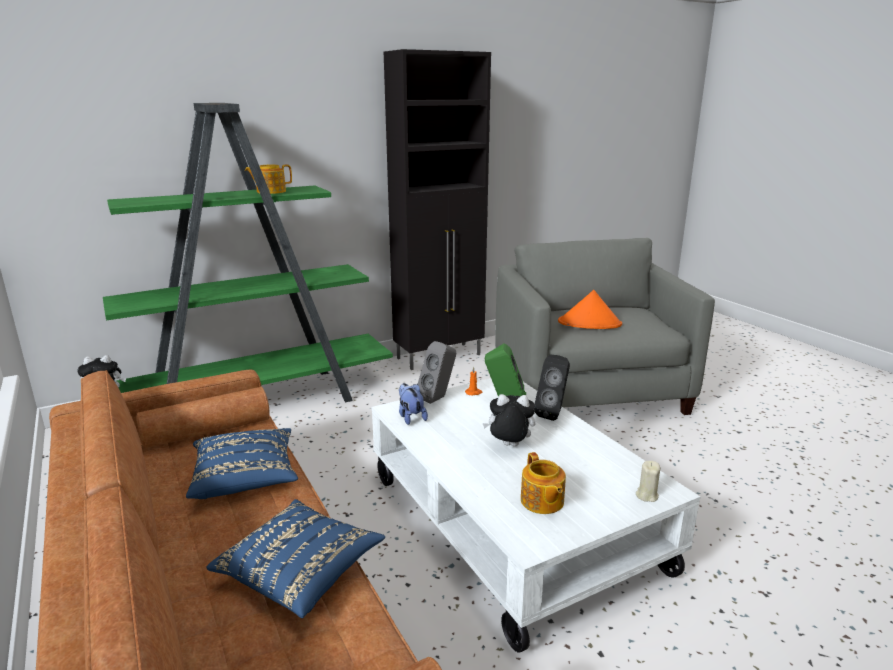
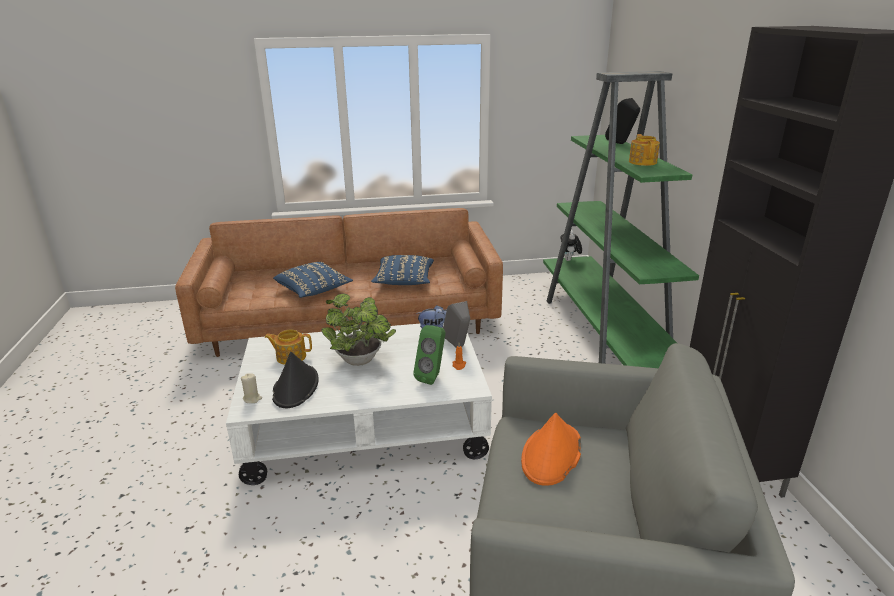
camera: 110 degrees right, 5 degrees up
plush toy [483,394,536,447] -> potted plant [321,294,396,366]
black speaker [535,355,570,421] -> black speaker moved to [605,98,640,144]
none -> black hat [272,352,319,408]

